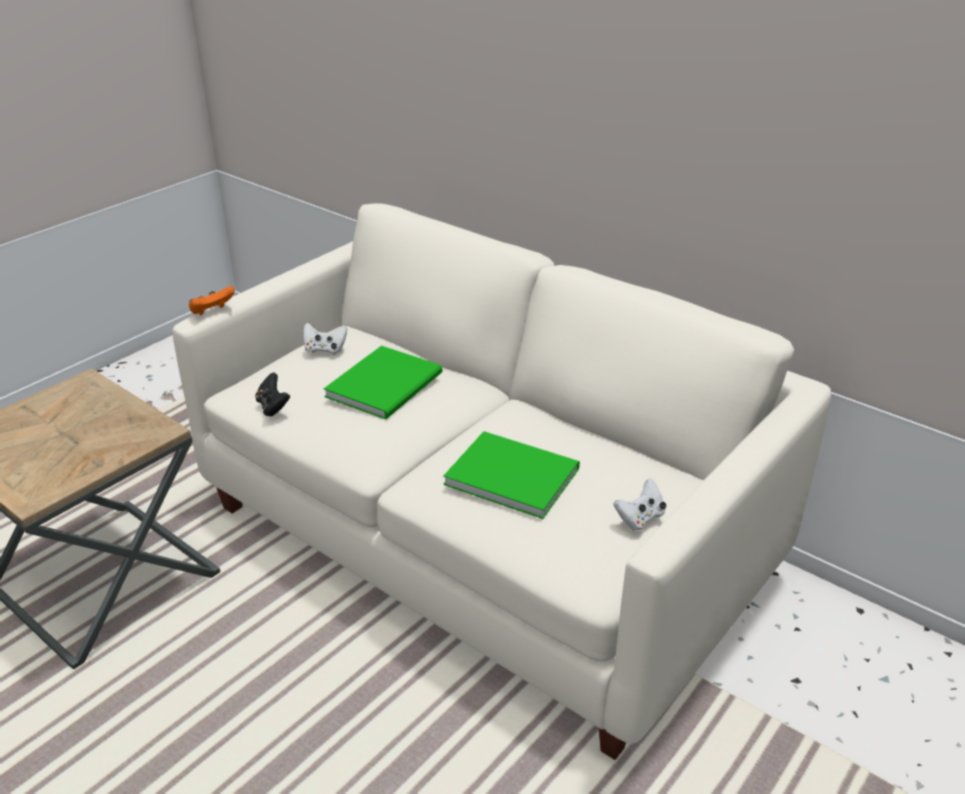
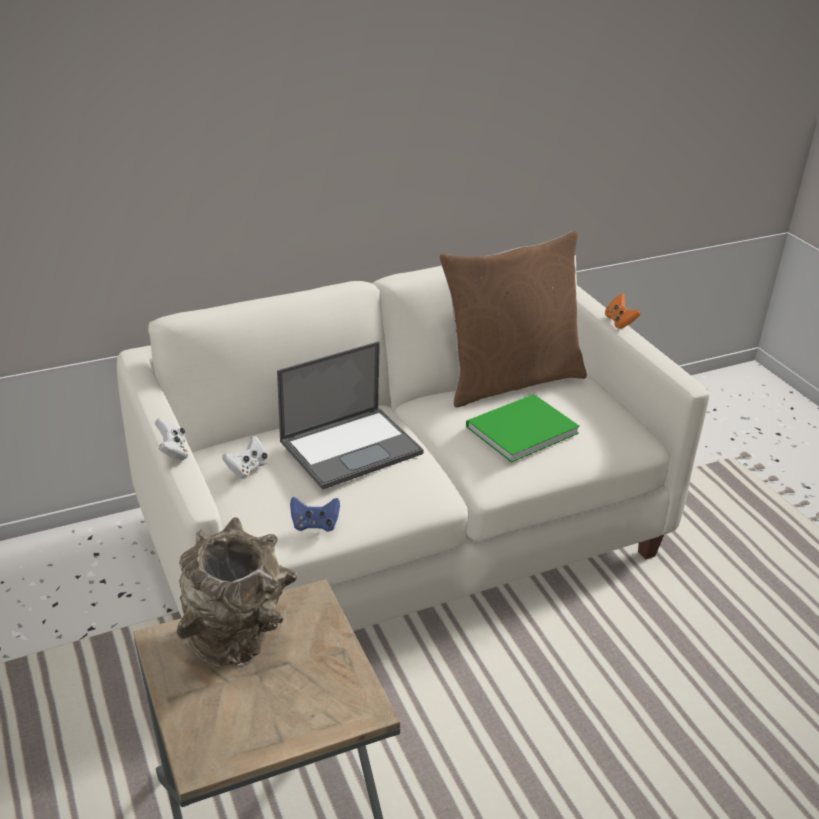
camera: 65 degrees left, 0 degrees up
orange game controller [189,286,235,315] -> orange game controller moved to [605,294,641,329]
black game controller [255,372,290,416] -> blue game controller [290,497,340,532]
green book [324,346,442,419] -> laptop [277,341,424,490]
white game controller [614,478,666,532] -> white game controller moved to [155,419,188,461]
none -> brown vase [176,517,297,666]
none -> brown pillow [439,230,587,407]

